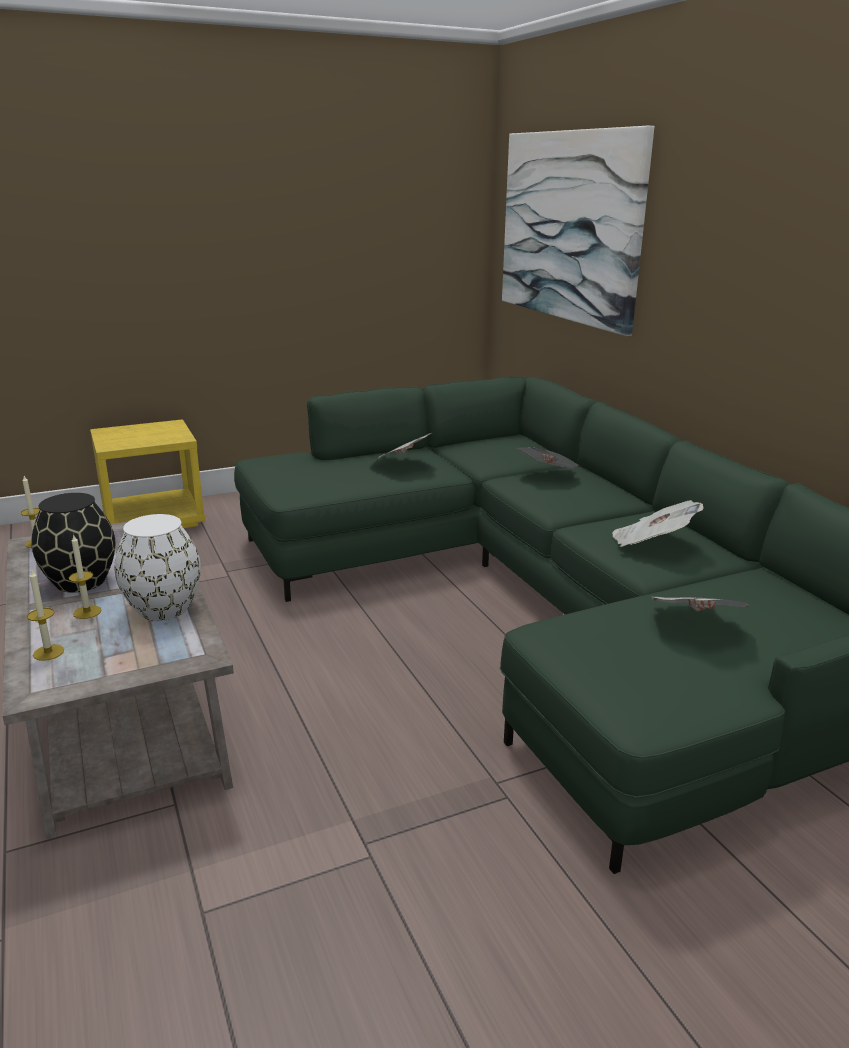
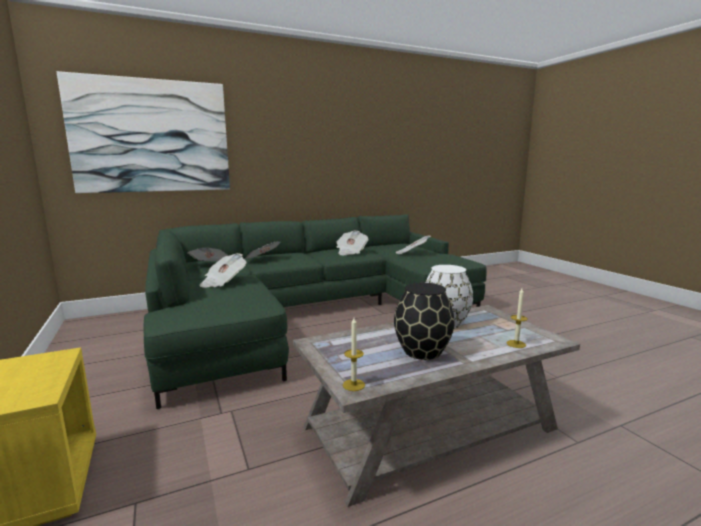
camera: 90 degrees left, 10 degrees down
candle [69,534,102,619] -> none
none -> newspaper [187,247,228,261]

